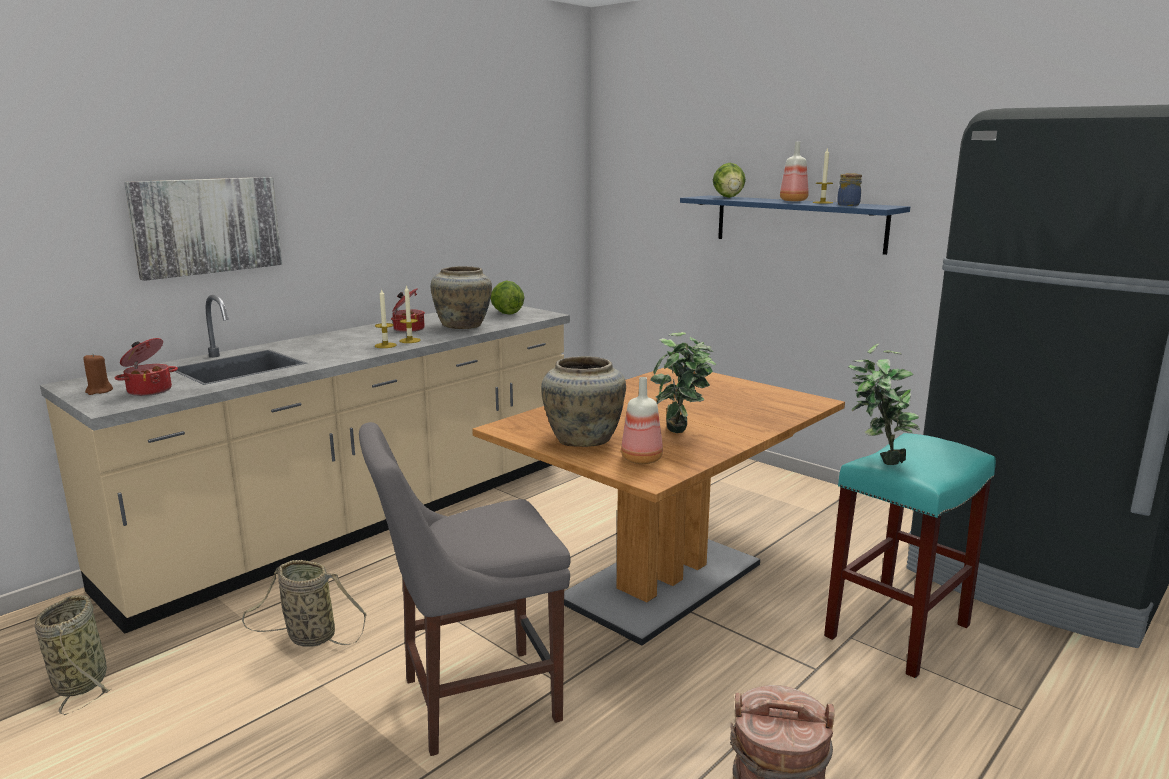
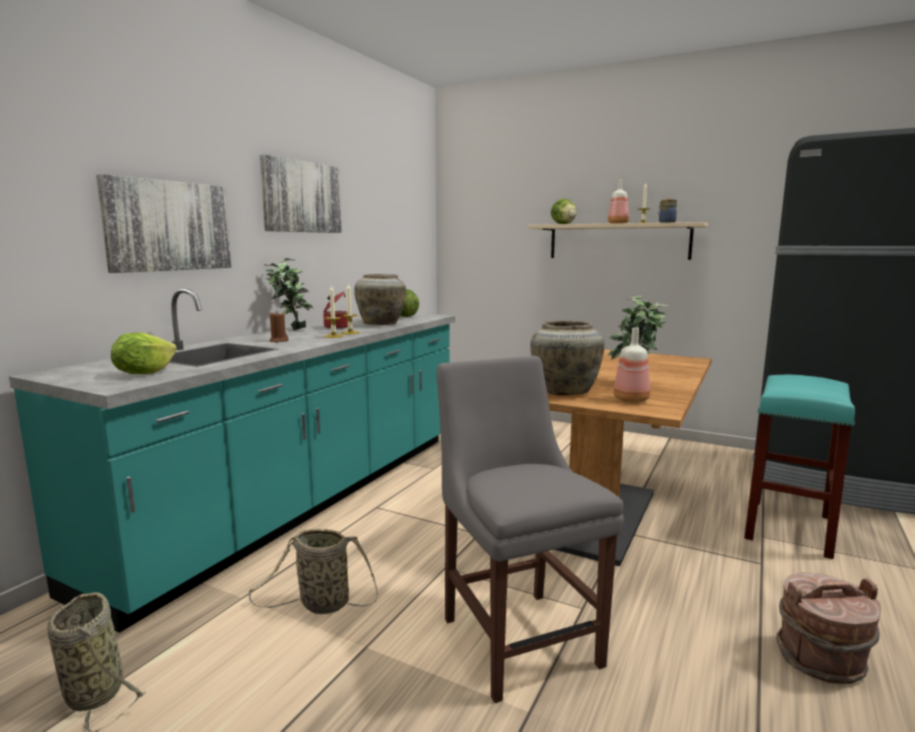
camera: 15 degrees left, 5 degrees down
beige counter [40,295,570,634] -> turquoise counter [9,288,455,633]
brown candle [83,353,113,395] -> brown candle moved to [270,313,288,343]
cooking pot [115,338,178,396] -> lettuce [111,333,177,374]
grey chair [359,422,571,756] -> grey chair turned 105 degrees clockwise [437,356,624,703]
blue shelf [680,195,910,255] -> beige shelf [528,222,708,260]
potted plant [848,343,920,465] -> potted plant moved to [264,258,314,330]
none -> picture [260,154,342,233]

